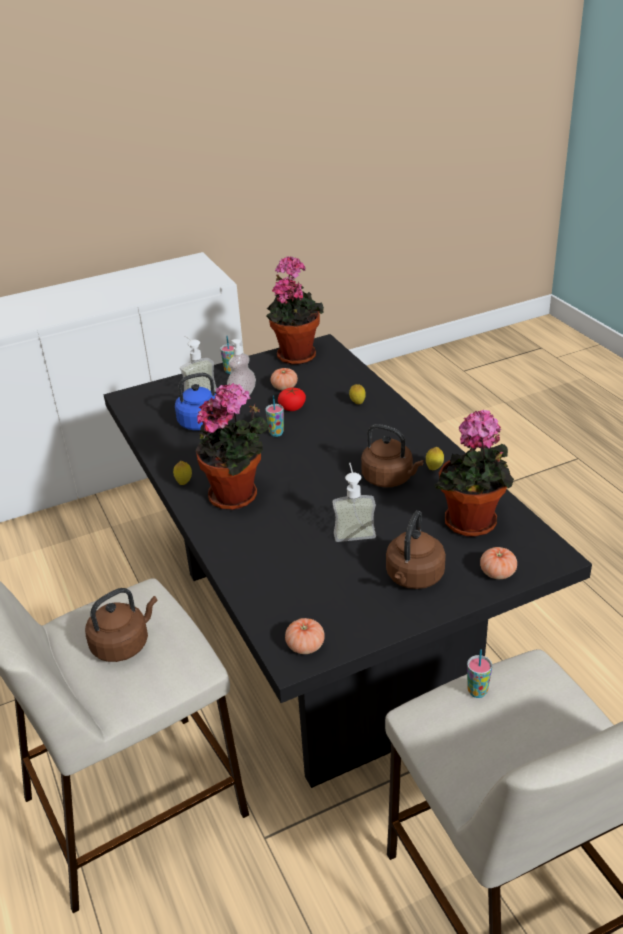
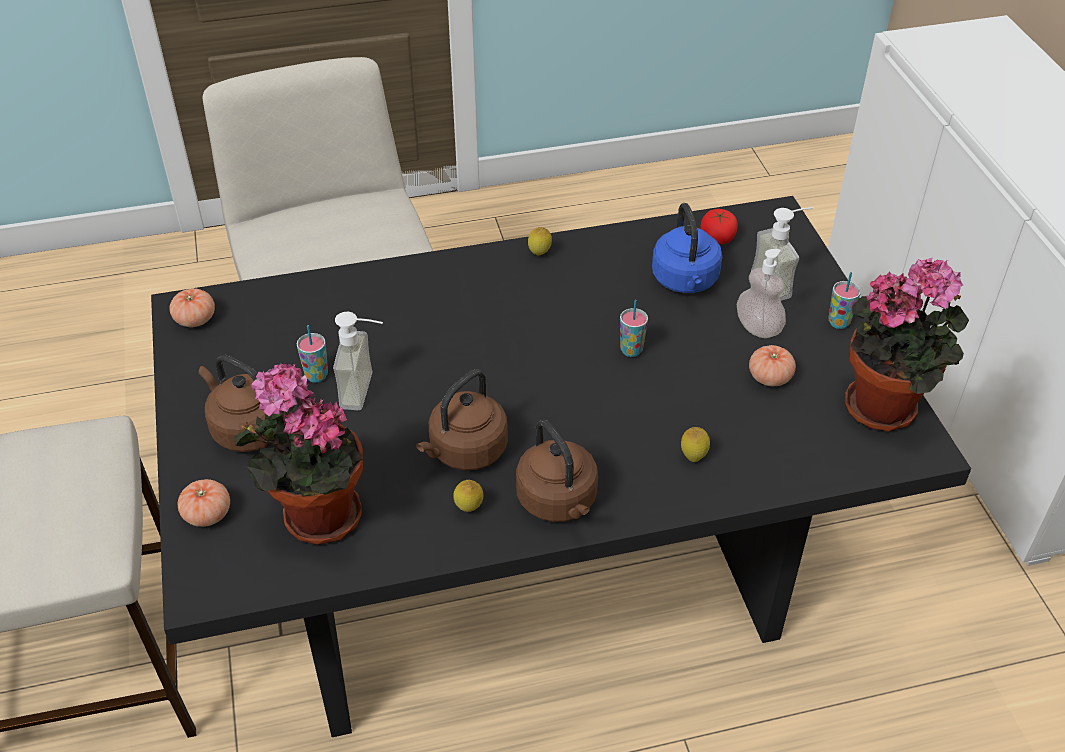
camera: 100 degrees right, 10 degrees up
brown kettle [85,588,157,662] -> brown kettle moved to [516,420,598,522]
potted plant [196,383,269,510] -> none
tomato [278,388,306,411] -> tomato moved to [700,209,738,244]
cup [467,649,492,698] -> cup moved to [297,325,328,383]

